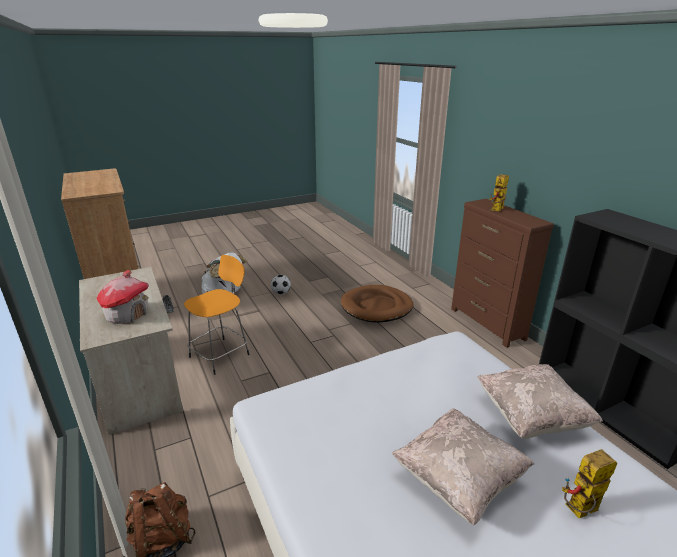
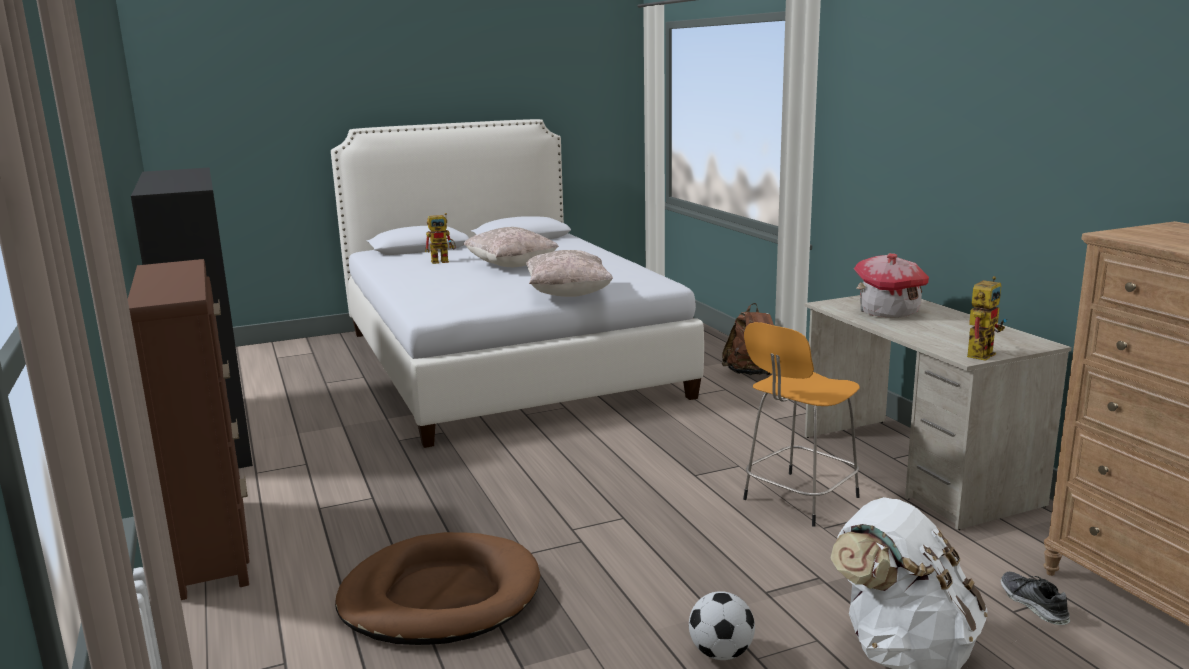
camera: 175 degrees left, 10 degrees down
beige pillow [477,364,603,439] -> beige pillow moved to [526,250,613,297]
toy robot [489,174,509,211] -> toy robot moved to [967,276,1007,361]

